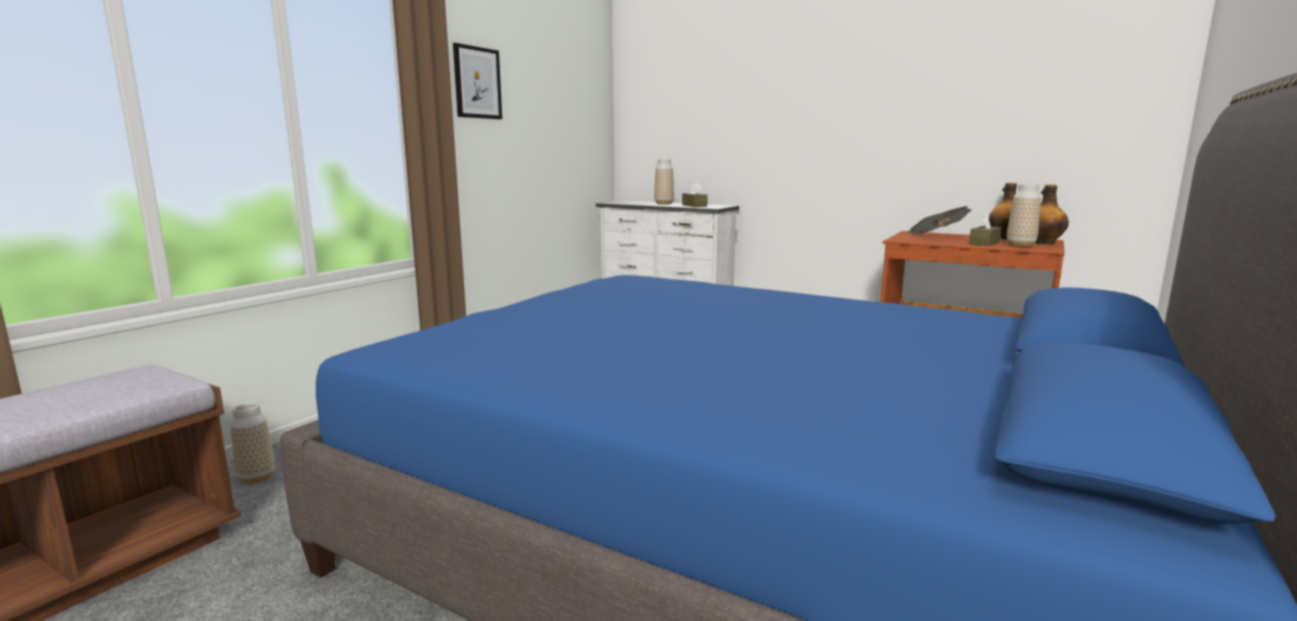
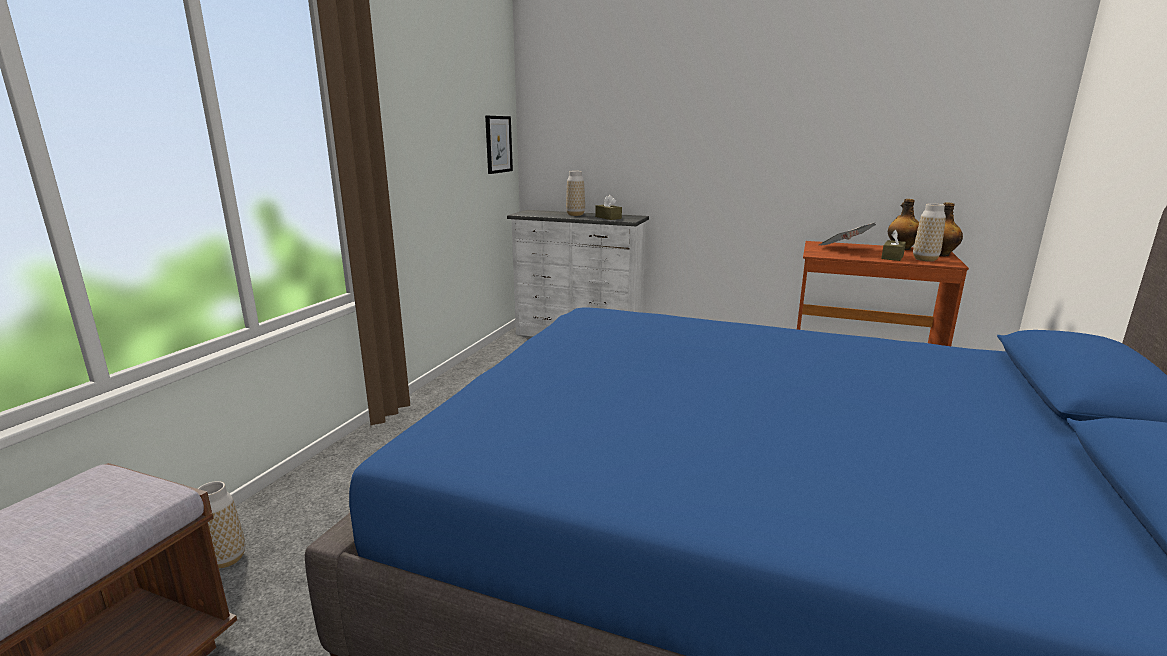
camera: 10 degrees left, 5 degrees up
picture [453,43,502,119] -> picture moved to [485,116,513,174]

